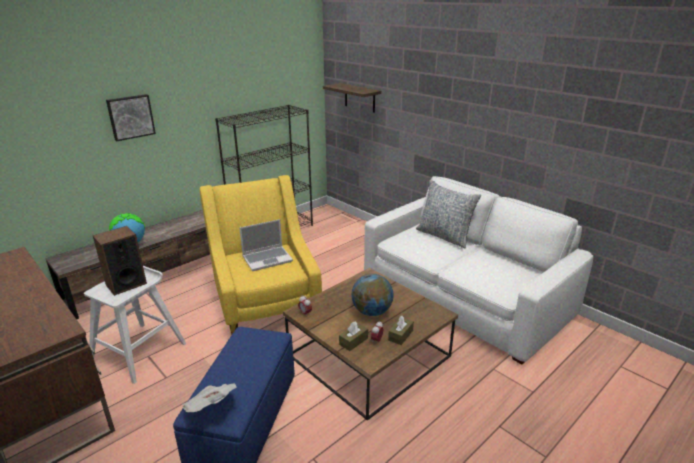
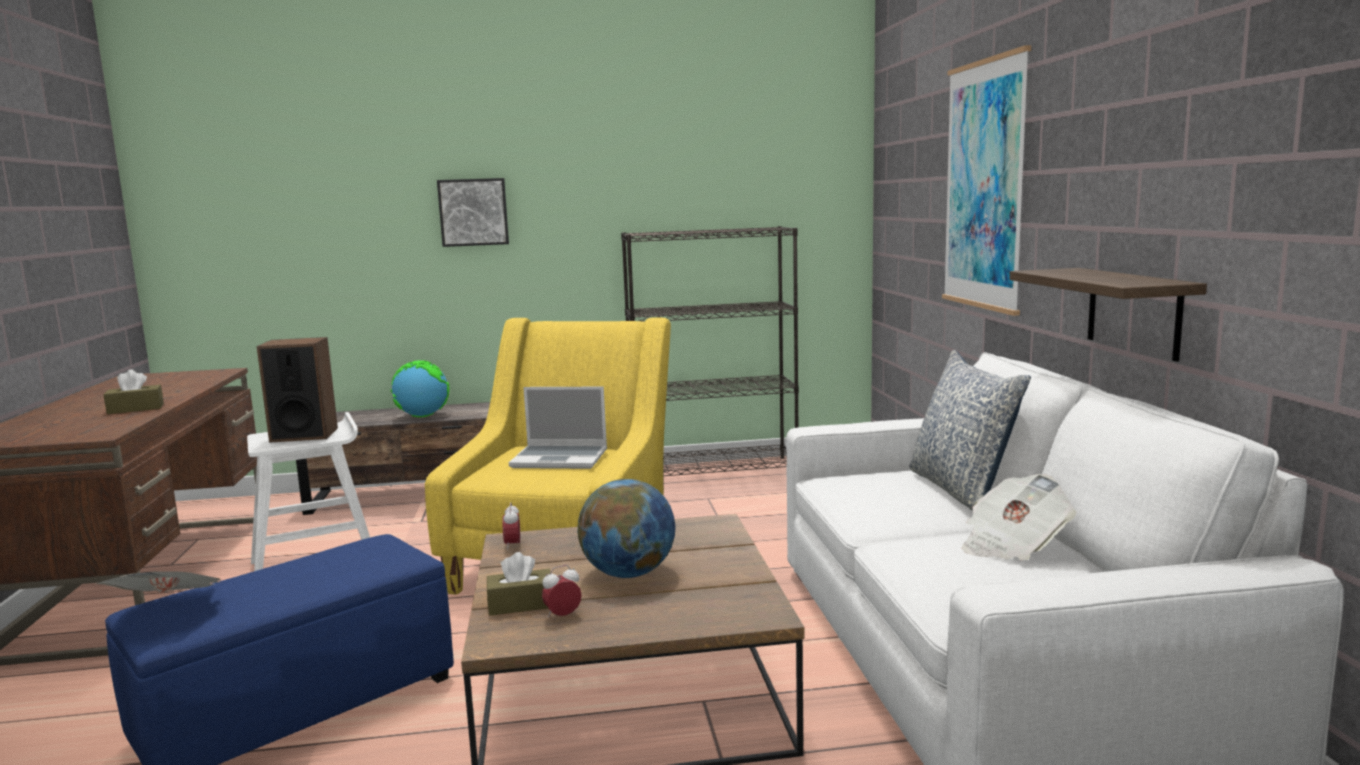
camera: 35 degrees right, 15 degrees down
shelf [323,83,381,113] -> shelf moved to [1010,268,1207,362]
brown tissue box [388,316,414,345] -> brown tissue box moved to [104,369,164,414]
none -> picture [942,45,1031,316]
none -> newspaper [962,474,1076,561]

